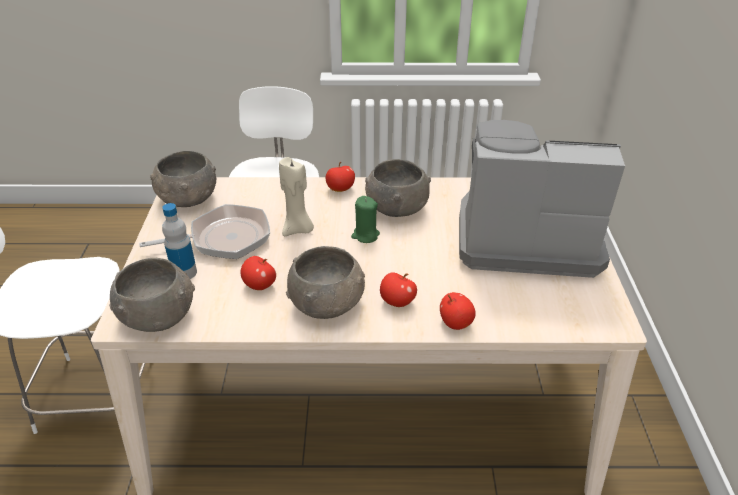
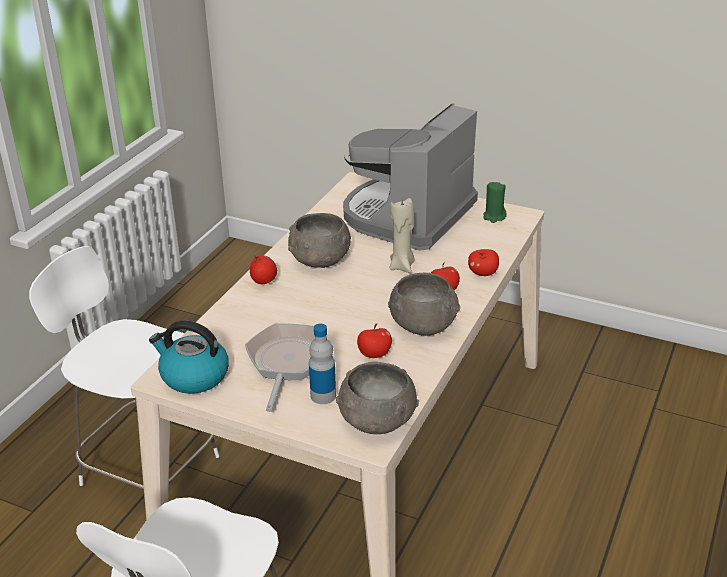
camera: 65 degrees left, 5 degrees down
grey bowl [150,151,216,207] -> kettle [149,320,229,394]
beige candle [279,157,314,236] -> beige candle moved to [390,198,415,273]
green candle [351,196,380,243] -> green candle moved to [483,182,506,223]

